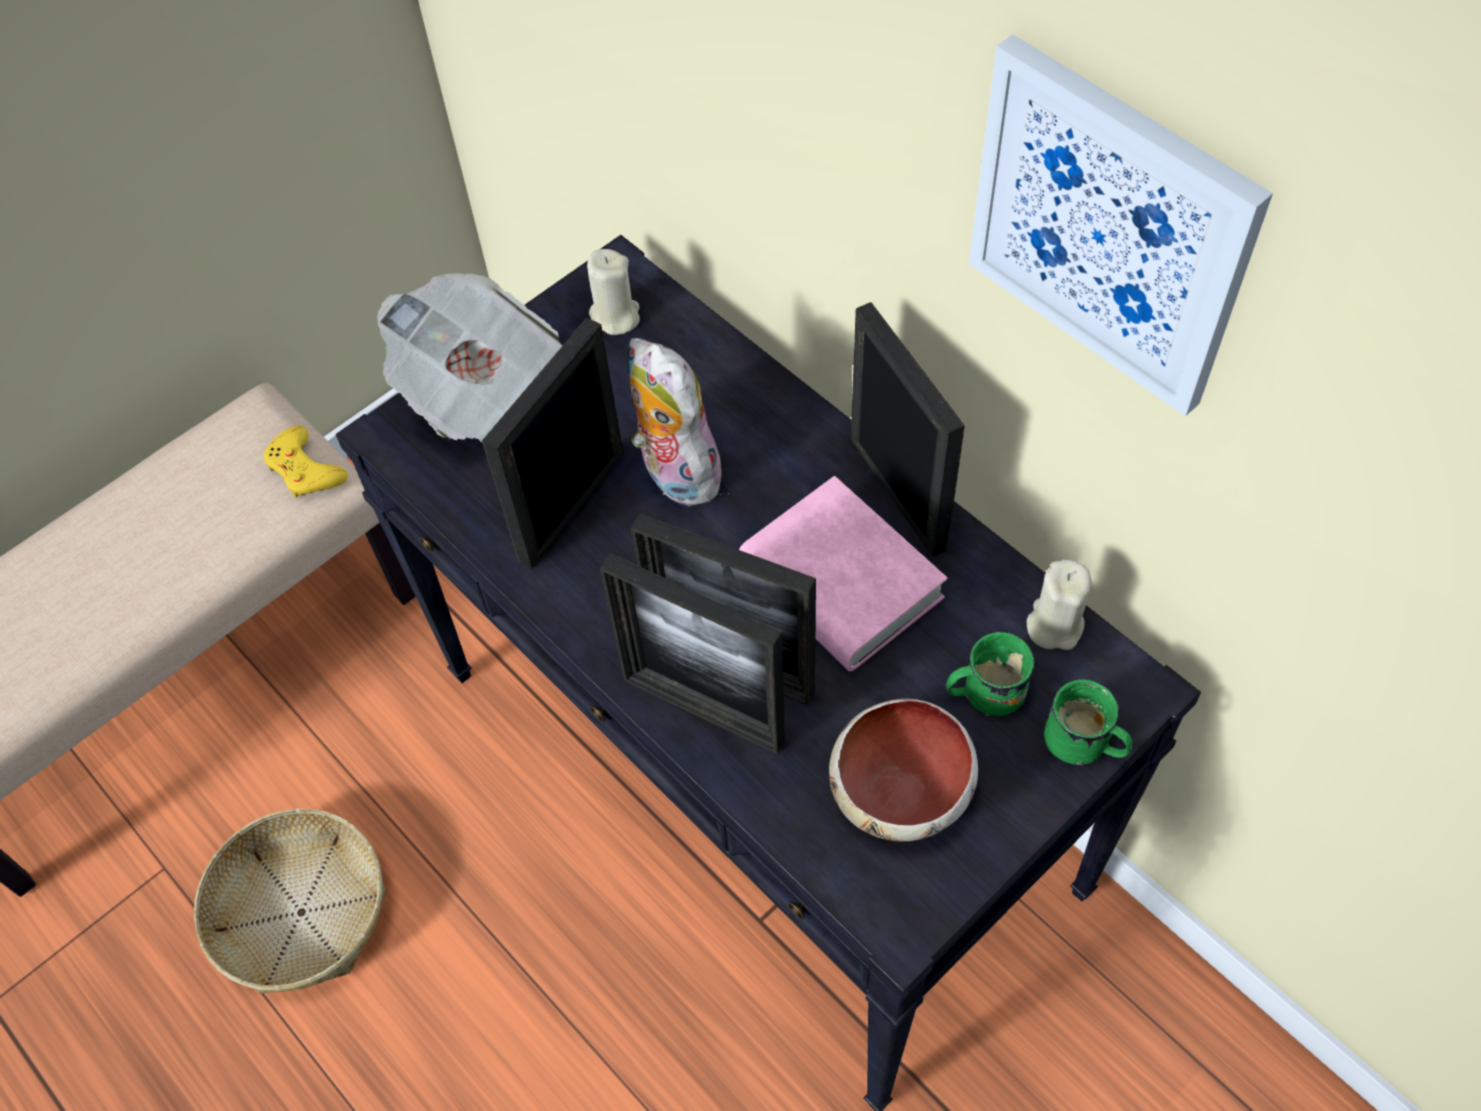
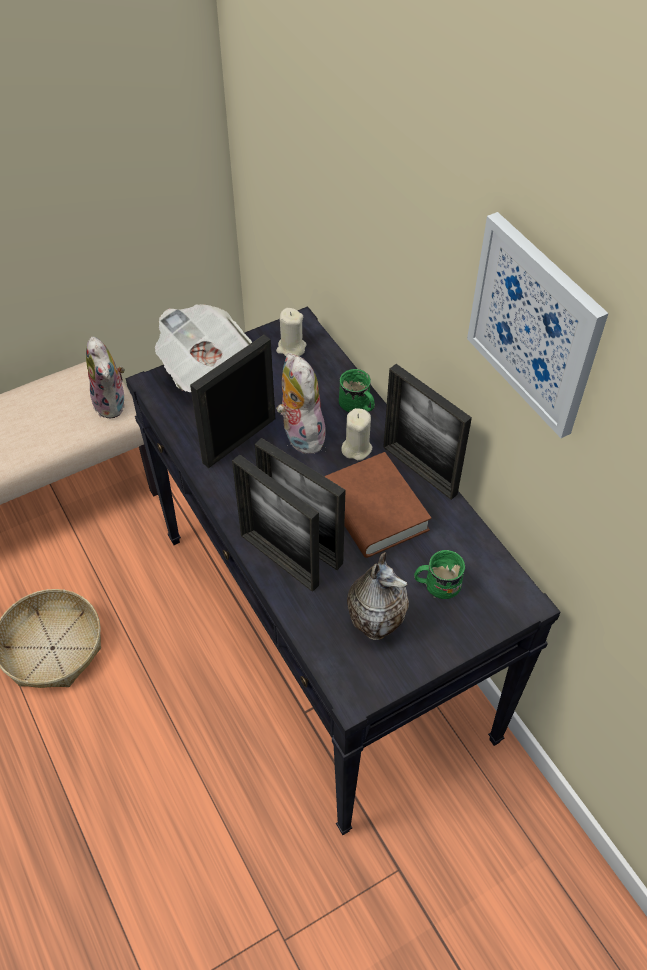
camera: 10 degrees right, 5 degrees down
yellow game controller [264,426,348,497] -> plush toy [86,336,125,418]
pink book [739,476,947,672] -> brown book [324,452,431,558]
bowl [829,699,978,841] -> vase [347,552,409,640]
picture frame [851,302,965,556] -> picture frame turned 150 degrees clockwise [383,364,472,500]
beige candle [1027,560,1092,650] -> beige candle moved to [342,408,372,461]
green mug [1044,679,1132,765] -> green mug moved to [339,369,375,412]

